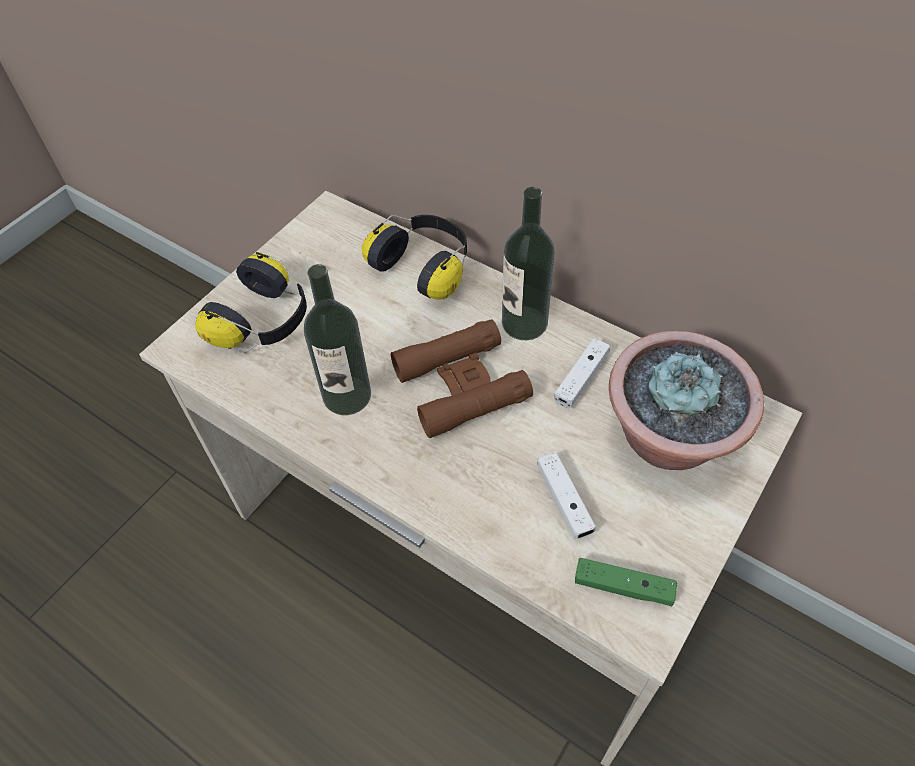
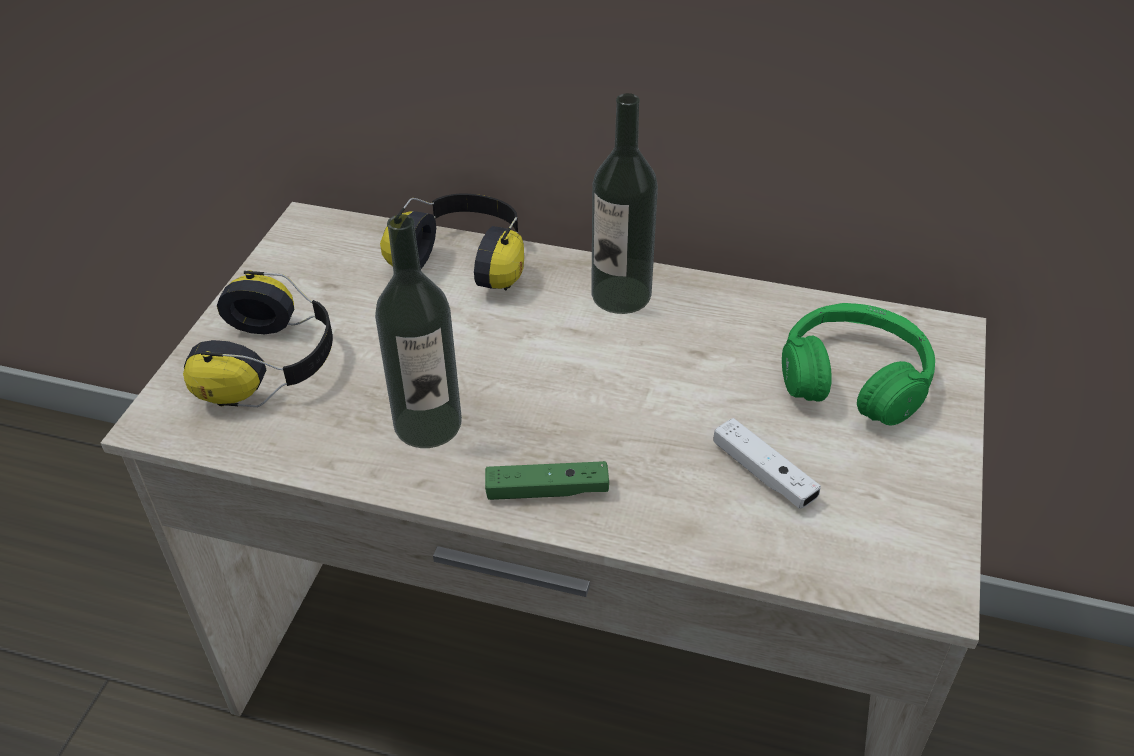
camera: 20 degrees left, 10 degrees down
brown binoculars [391,319,533,438] -> none
white game controller [554,338,610,408] -> none
green game controller [575,558,677,606] -> green game controller moved to [485,461,609,500]
potted plant [609,331,764,470] -> green headphones [782,303,935,425]

